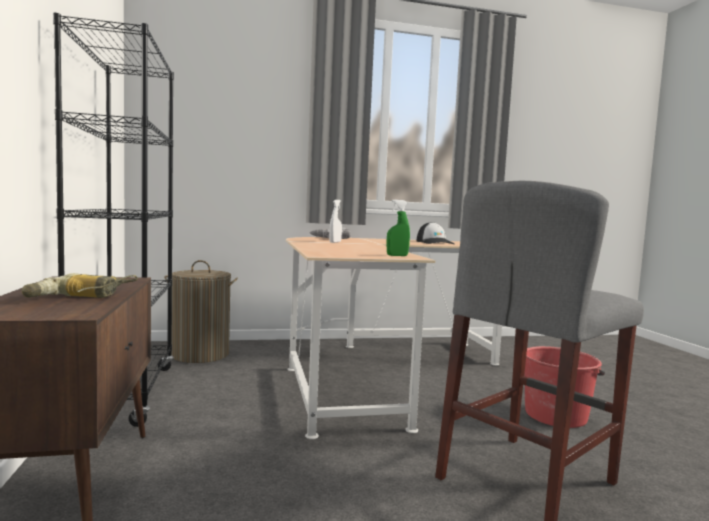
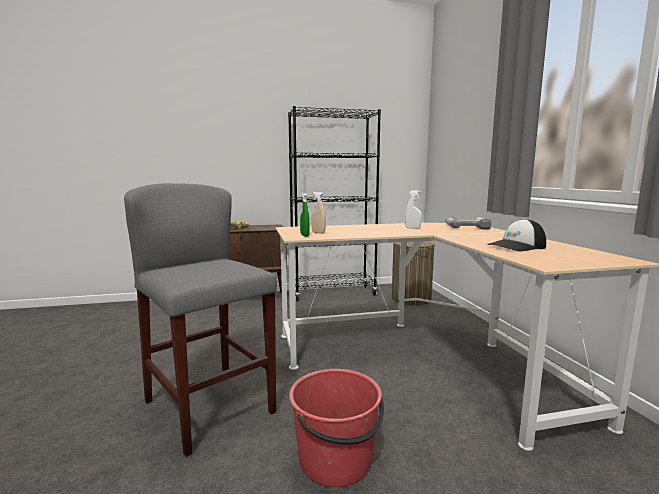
camera: 90 degrees right, 5 degrees up
none -> beige spray bottle [311,192,326,234]

